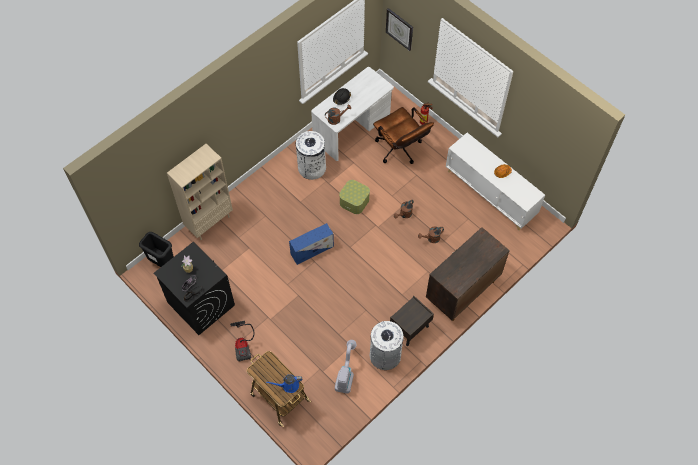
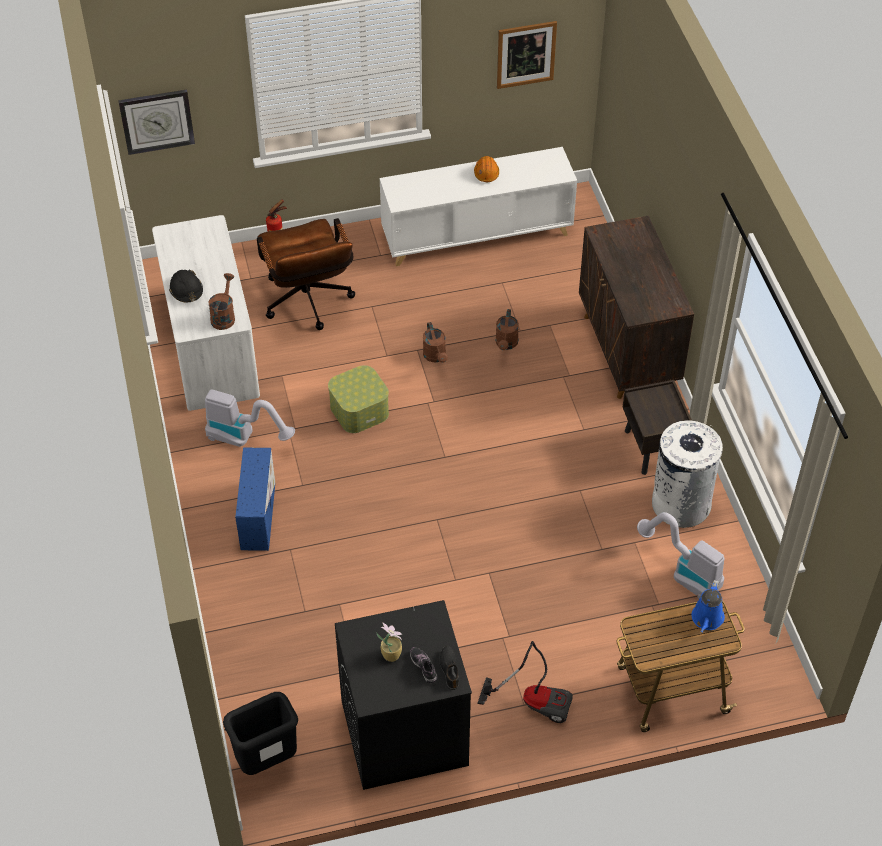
camera: 60 degrees left, 10 degrees down
beige bookcase [167,144,233,240] -> none
blue storage box [289,223,334,264] -> blue storage box moved to [235,447,275,551]
white trash can [296,131,326,180] -> vacuum cleaner [205,389,295,447]
brown office chair [373,107,434,164] -> brown office chair turned 75 degrees clockwise [257,218,355,330]
none -> picture [497,21,557,89]

